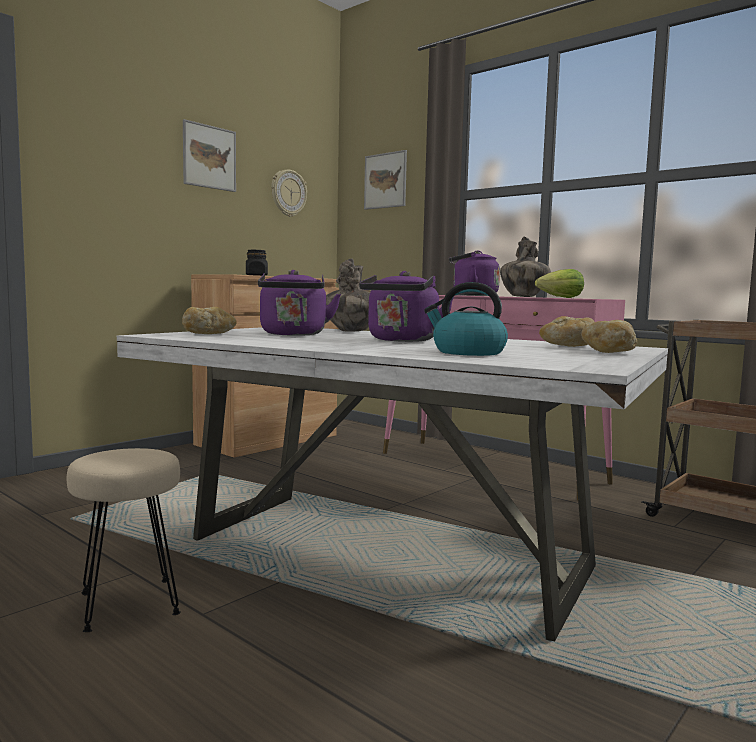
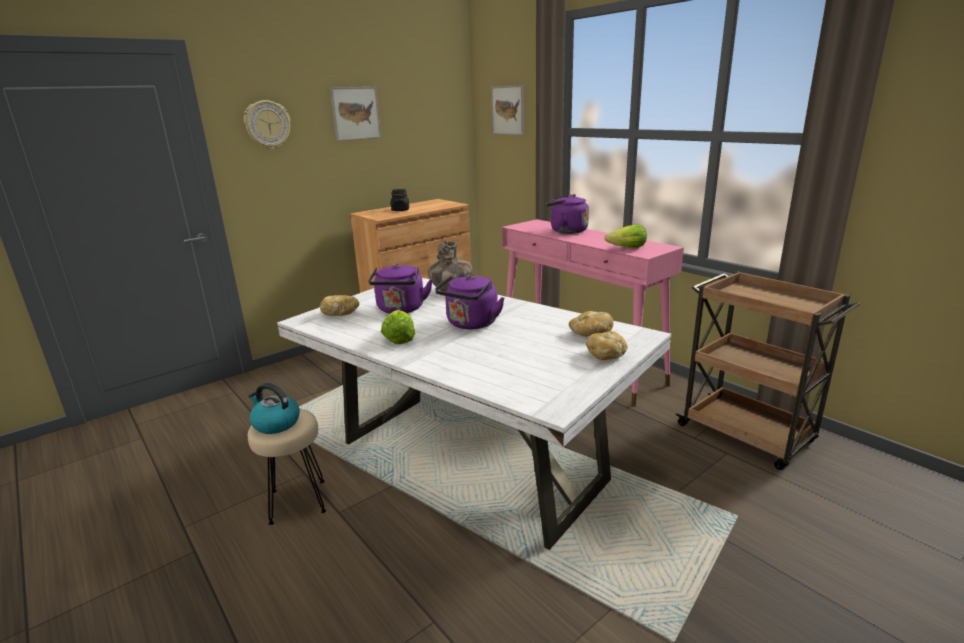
camera: 10 degrees right, 15 degrees up
wall clock [271,170,307,217] -> wall clock moved to [244,100,290,149]
kettle [424,282,508,356] -> kettle moved to [248,383,300,434]
vase [500,237,551,297] -> none
none -> lettuce [381,310,415,344]

